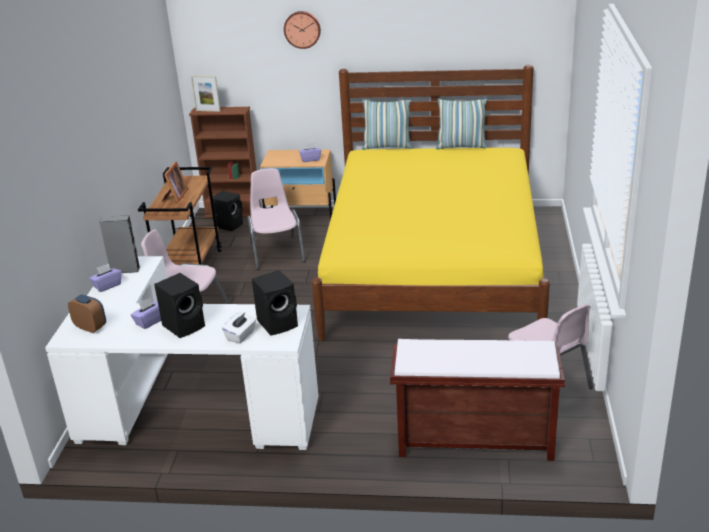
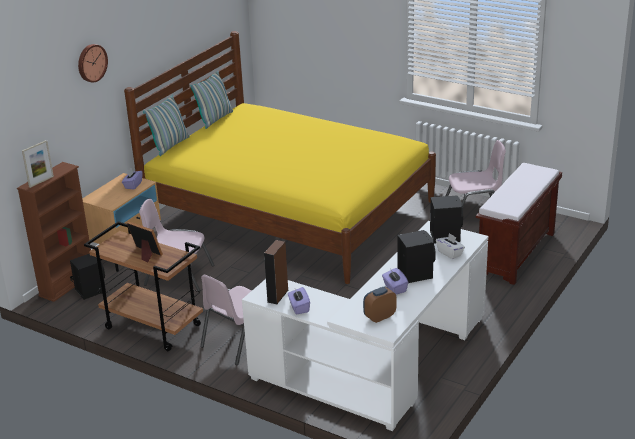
camera: 65 degrees left, 0 degrees up
grey speaker [99,215,140,273] -> brown speaker [264,240,288,304]

